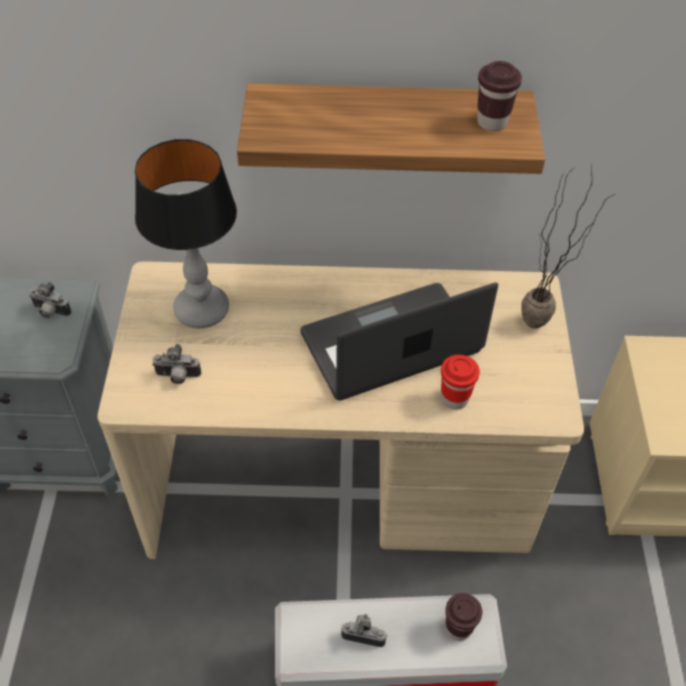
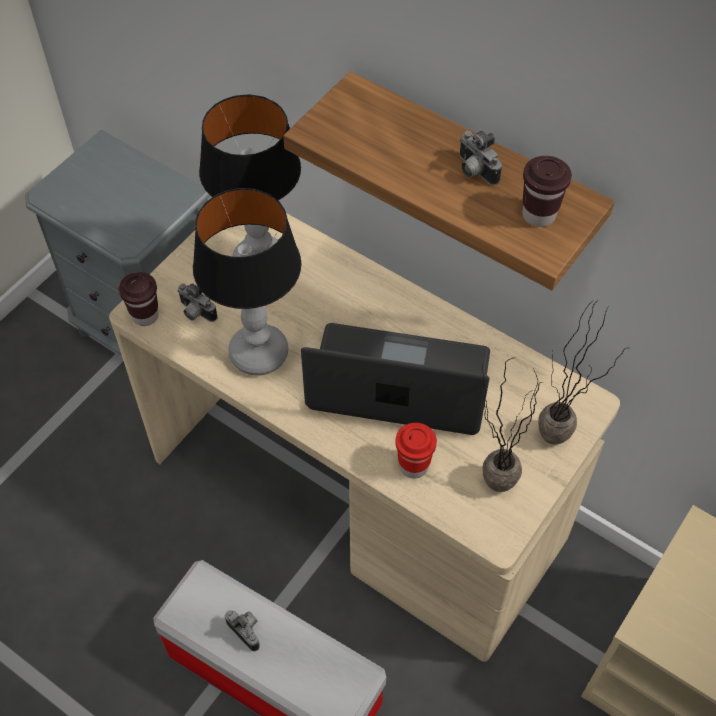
camera: 35 degrees right, 5 degrees up
camera [29,282,72,318] -> camera moved to [460,131,502,185]
brown cup [445,593,482,641] -> brown cup moved to [119,272,158,326]
none -> table lamp [193,188,301,376]
none -> potted plant [479,358,543,492]

